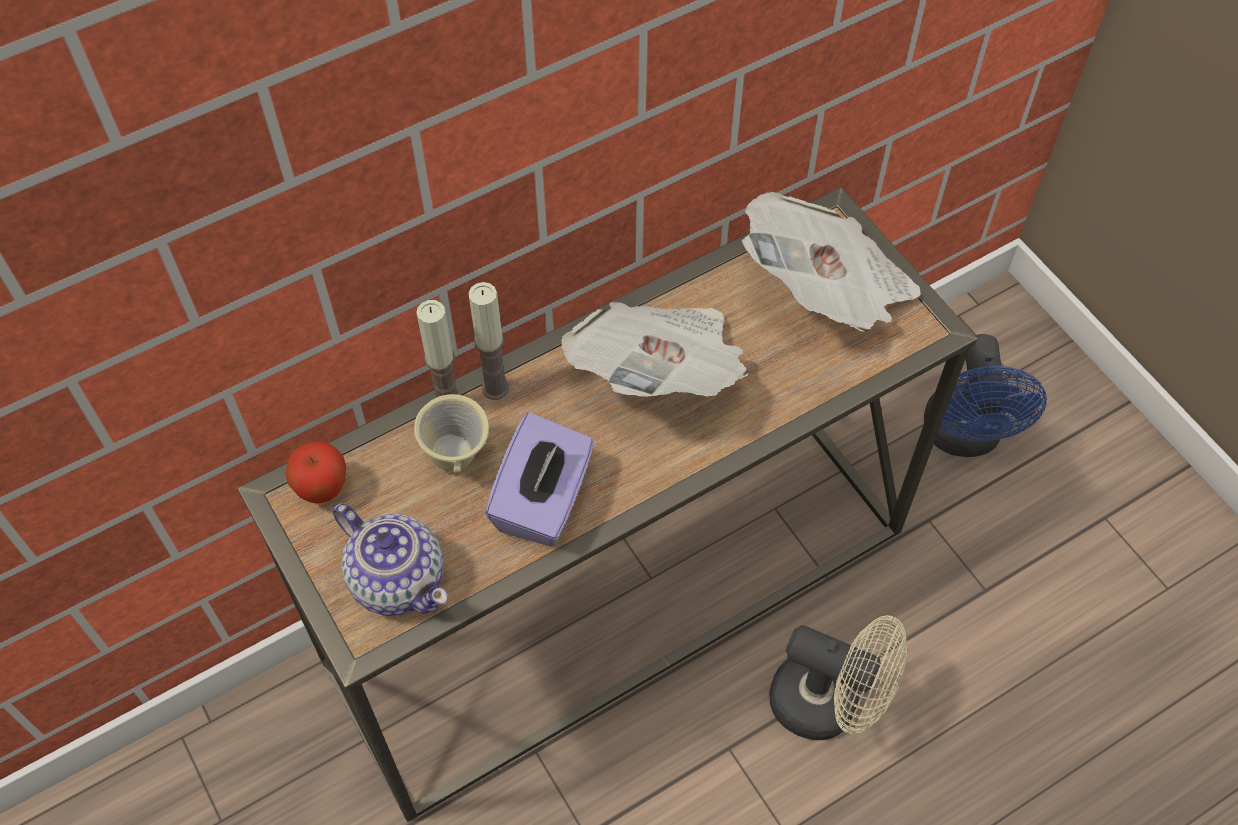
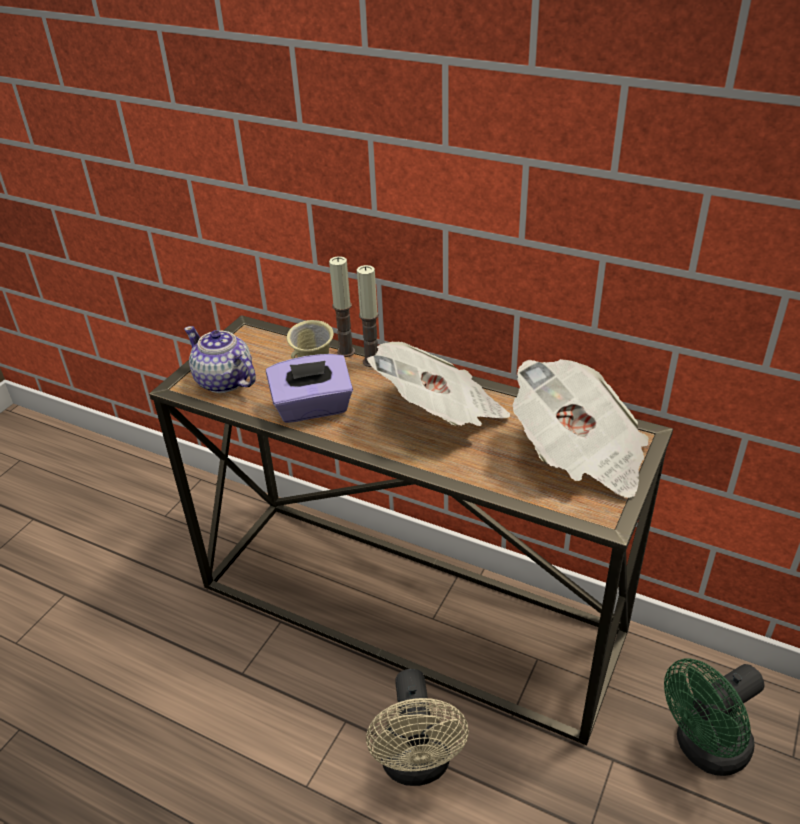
camera: 60 degrees right, 20 degrees down
apple [285,441,346,503] -> none
teapot [332,503,448,616] -> teapot turned 120 degrees clockwise [184,326,256,393]
blue fan [924,334,1047,457] -> green fan [664,659,764,776]

